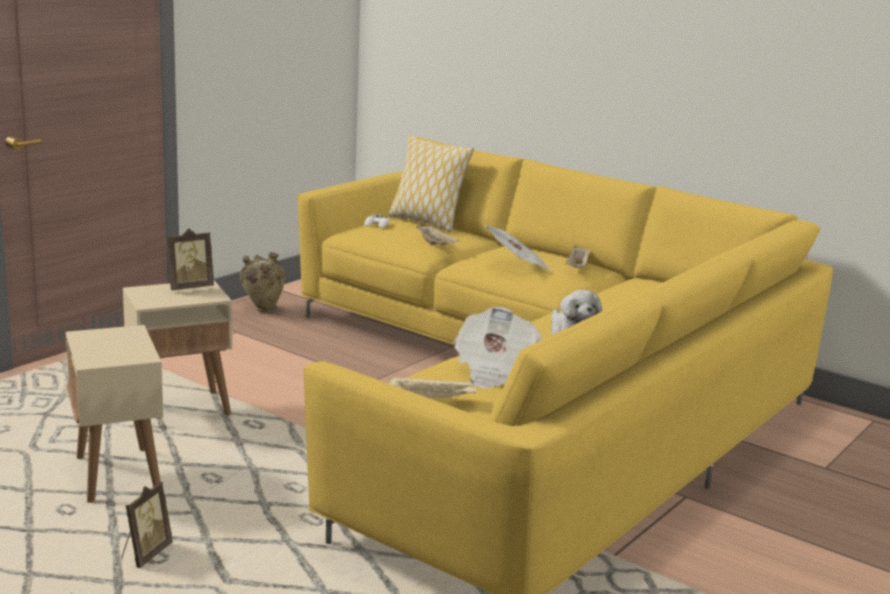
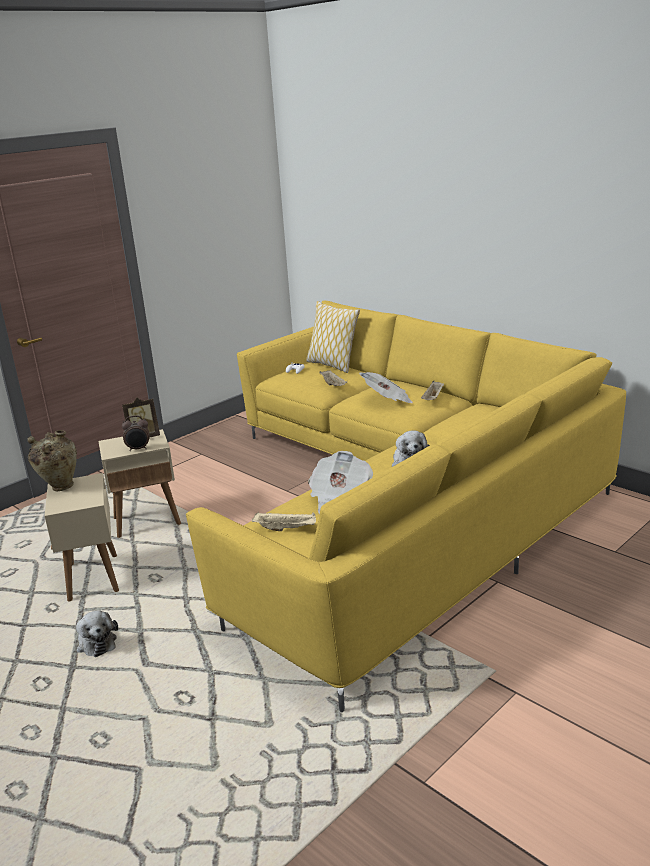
camera: 10 degrees right, 5 degrees up
picture frame [121,481,173,568] -> plush toy [76,610,118,657]
beige vase [240,252,285,312] -> beige vase moved to [28,430,77,491]
none -> alarm clock [122,415,150,451]

